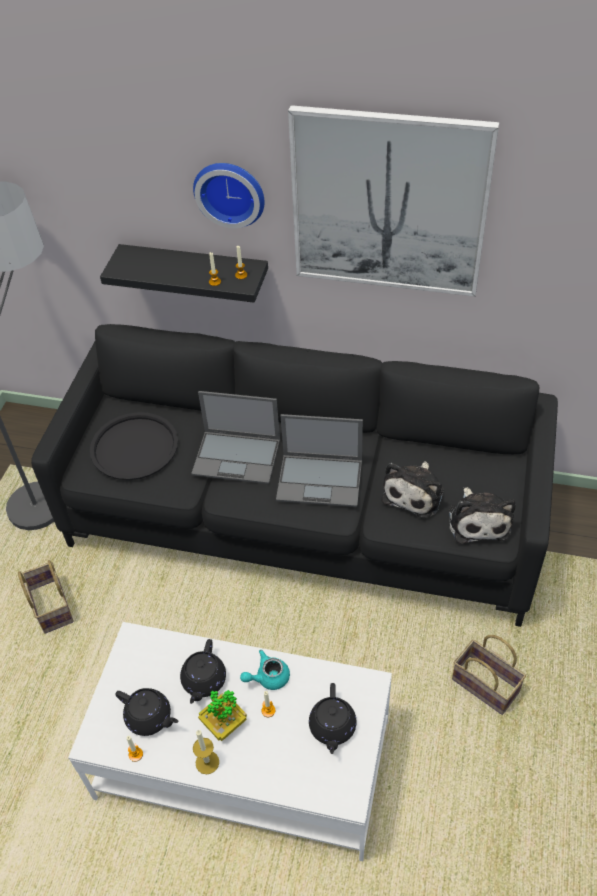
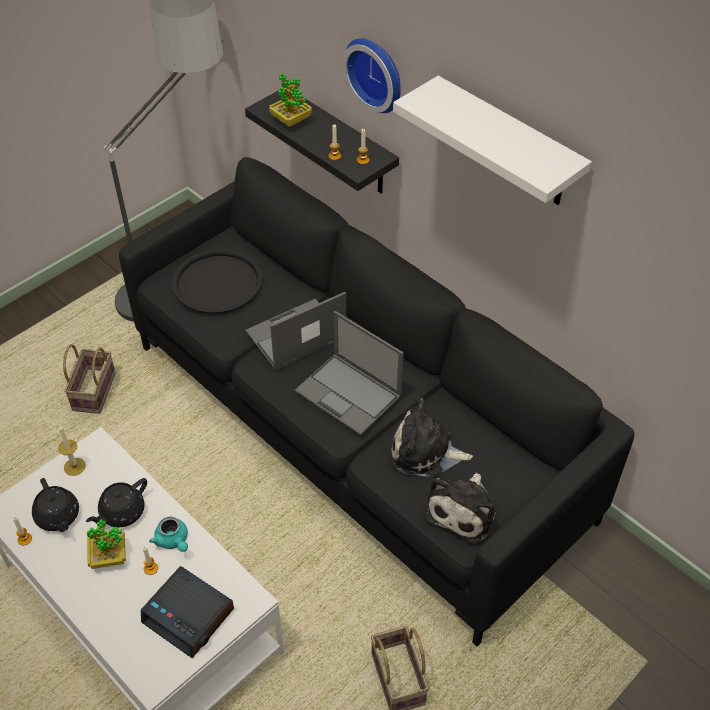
camera: 30 degrees right, 0 degrees up
laptop [191,391,280,484] -> laptop turned 105 degrees clockwise [246,292,346,371]
candle [193,730,219,774] -> candle moved to [58,424,86,476]
turquoise teapot [240,650,290,690] -> turquoise teapot turned 135 degrees counterclockwise [149,516,188,552]
picture [288,105,499,297] -> white shelf [393,76,592,205]
black teapot [309,683,357,754] -> alarm clock [141,566,234,658]
plush toy [381,461,444,519] -> plush toy turned 45 degrees clockwise [390,398,473,477]
none -> potted plant [269,73,312,127]

